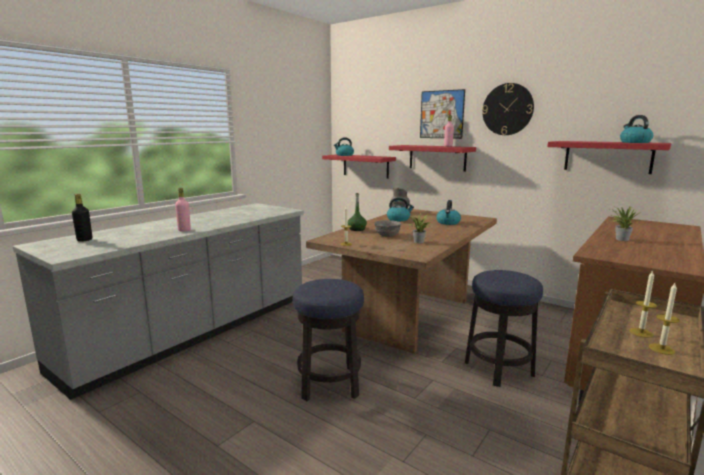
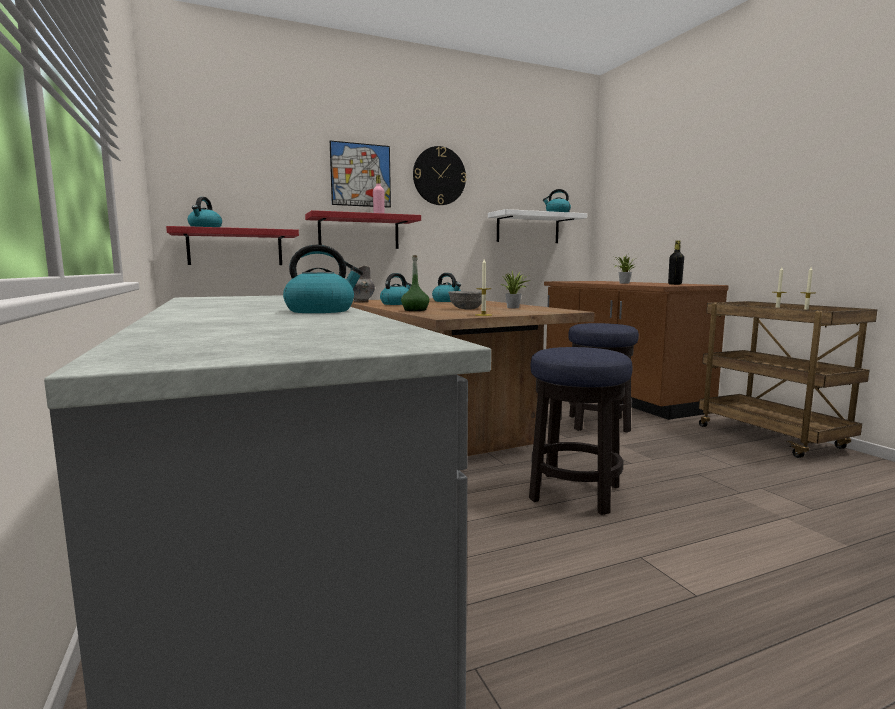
camera: 60 degrees left, 5 degrees down
black bottle [72,194,92,242] -> black bottle moved to [668,240,684,285]
pink bottle [175,188,191,232] -> kettle [283,245,363,313]
red shelf [547,141,671,174] -> white shelf [488,209,587,243]

